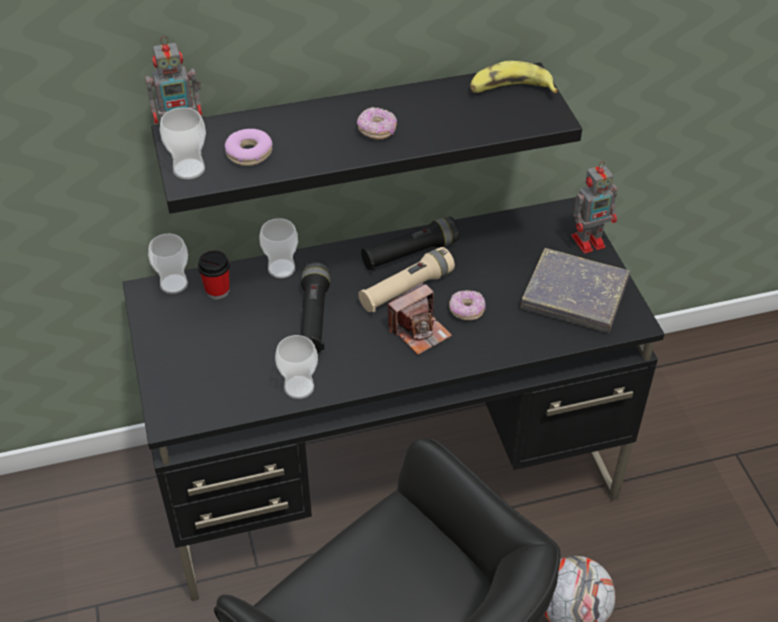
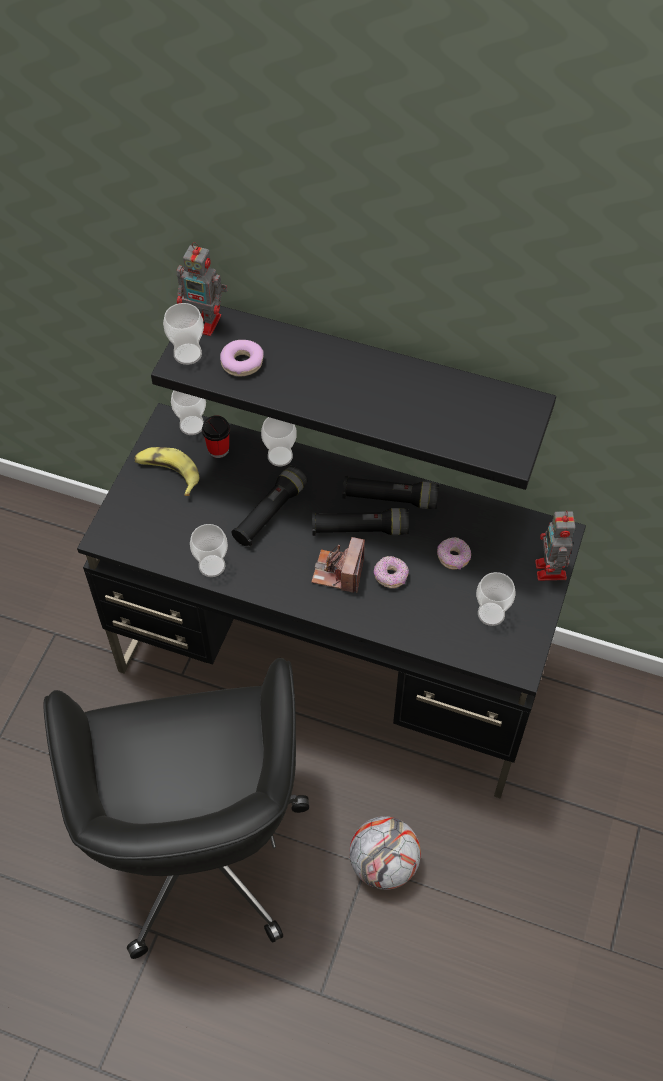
camera: 35 degrees right, 10 degrees up
donut [357,107,397,140] -> donut moved to [437,537,471,570]
beige flashlight [358,247,455,312] -> black flashlight [312,508,409,536]
camera [388,282,452,355] -> camera turned 105 degrees clockwise [311,537,365,593]
banana [470,61,558,93] -> banana moved to [135,447,199,496]
grey book [521,248,630,333] -> cup [476,572,515,626]
toy robot [571,161,617,254] -> toy robot turned 75 degrees clockwise [535,511,575,581]

